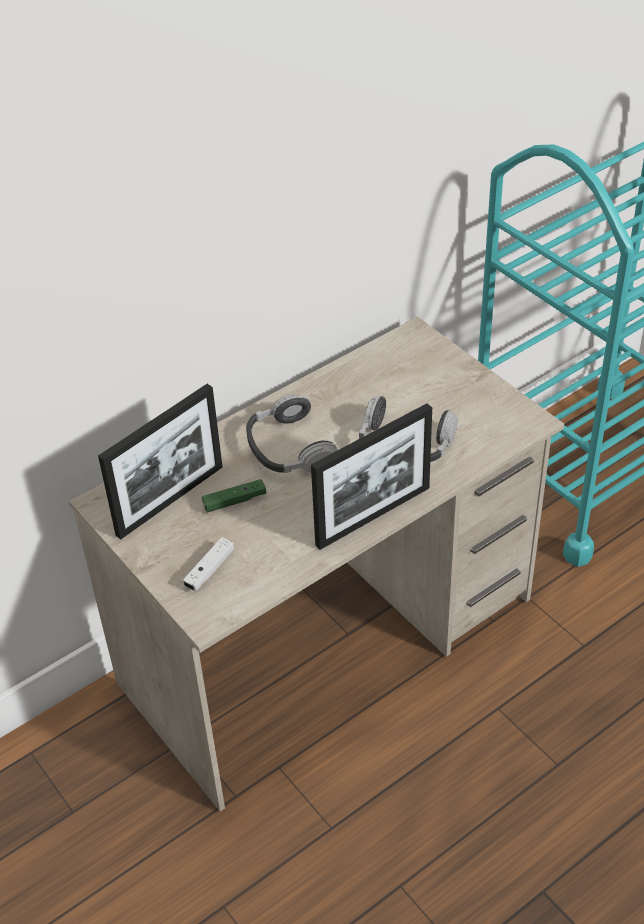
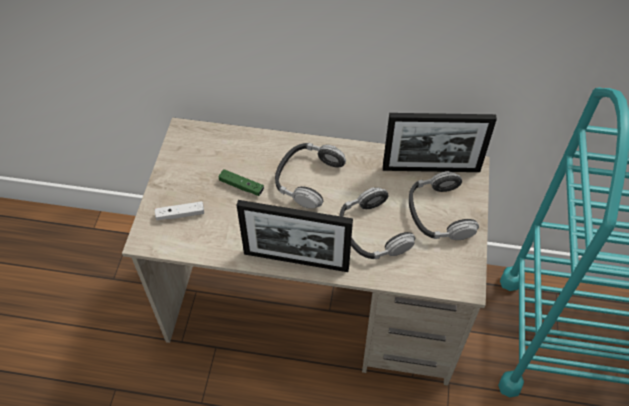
camera: 45 degrees right, 10 degrees up
picture frame [98,384,223,539] -> picture frame moved to [383,113,497,172]
none -> headphones [409,171,479,240]

